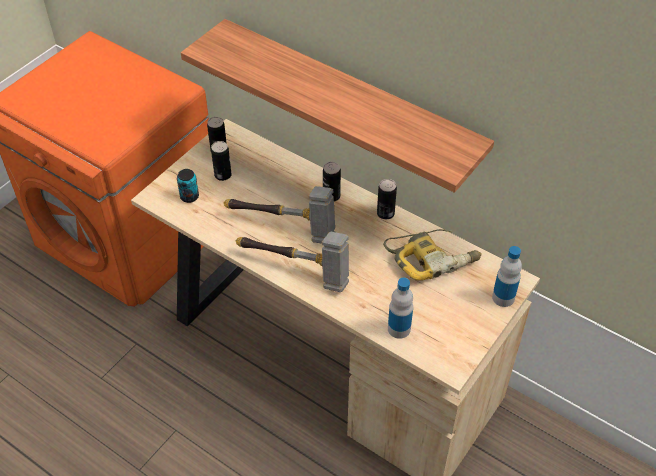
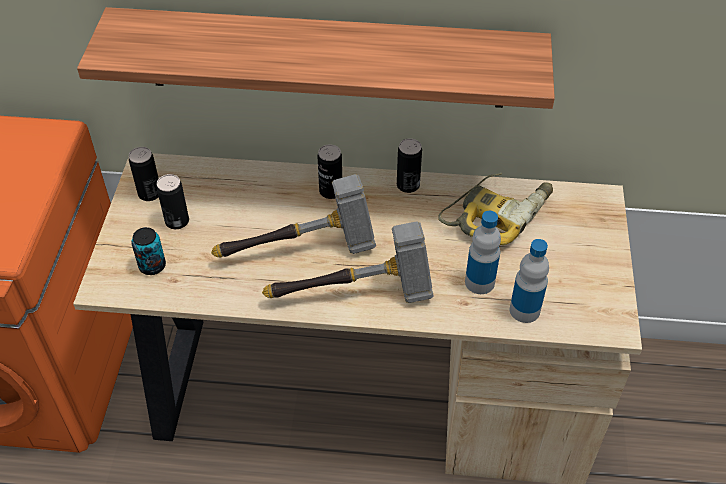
camera: 30 degrees left, 0 degrees up
bottle [492,246,522,307] -> bottle moved to [465,211,501,294]

